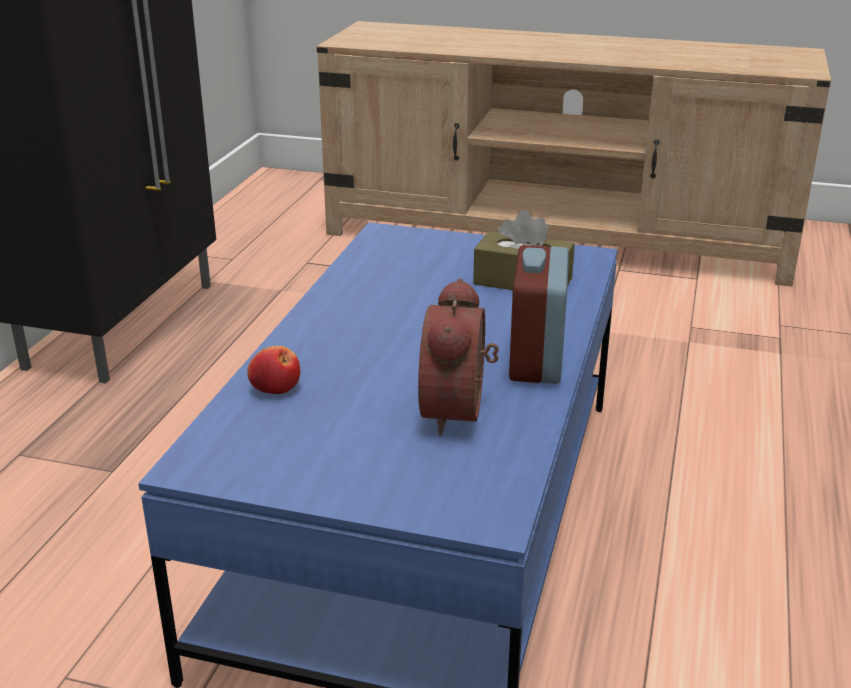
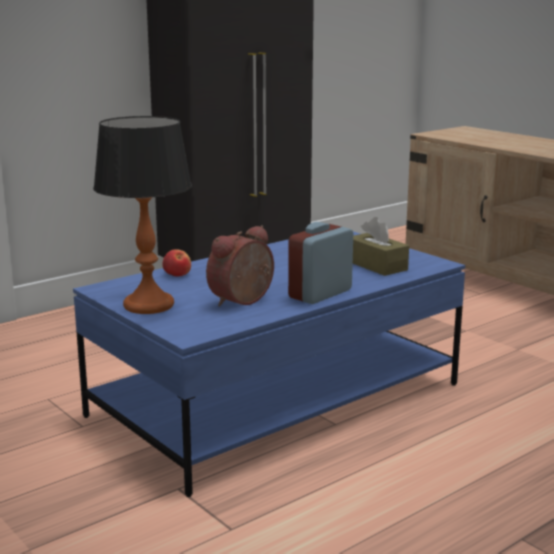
camera: 35 degrees right, 10 degrees down
none -> table lamp [93,116,192,314]

